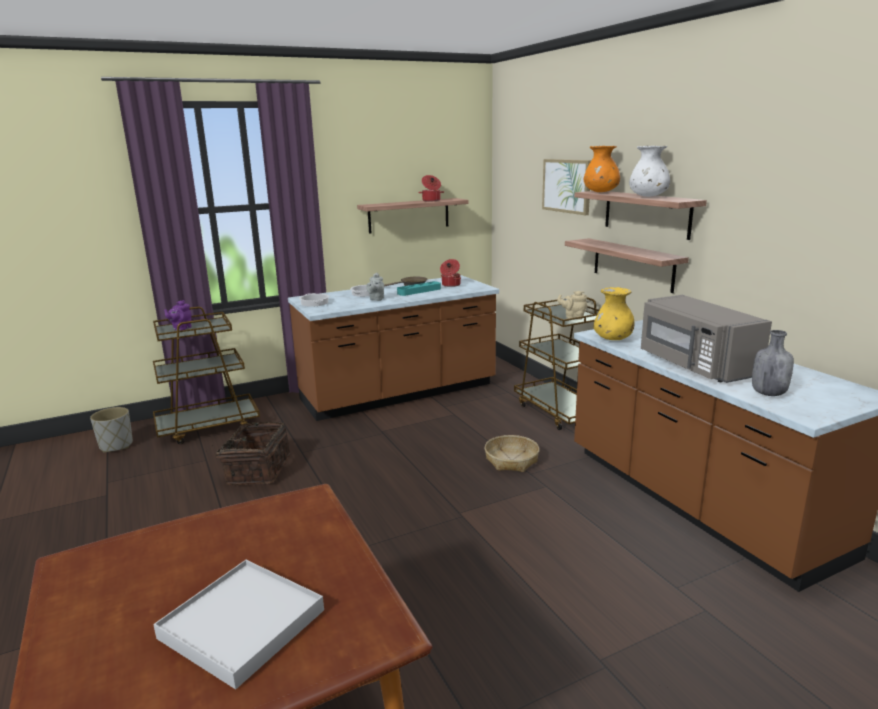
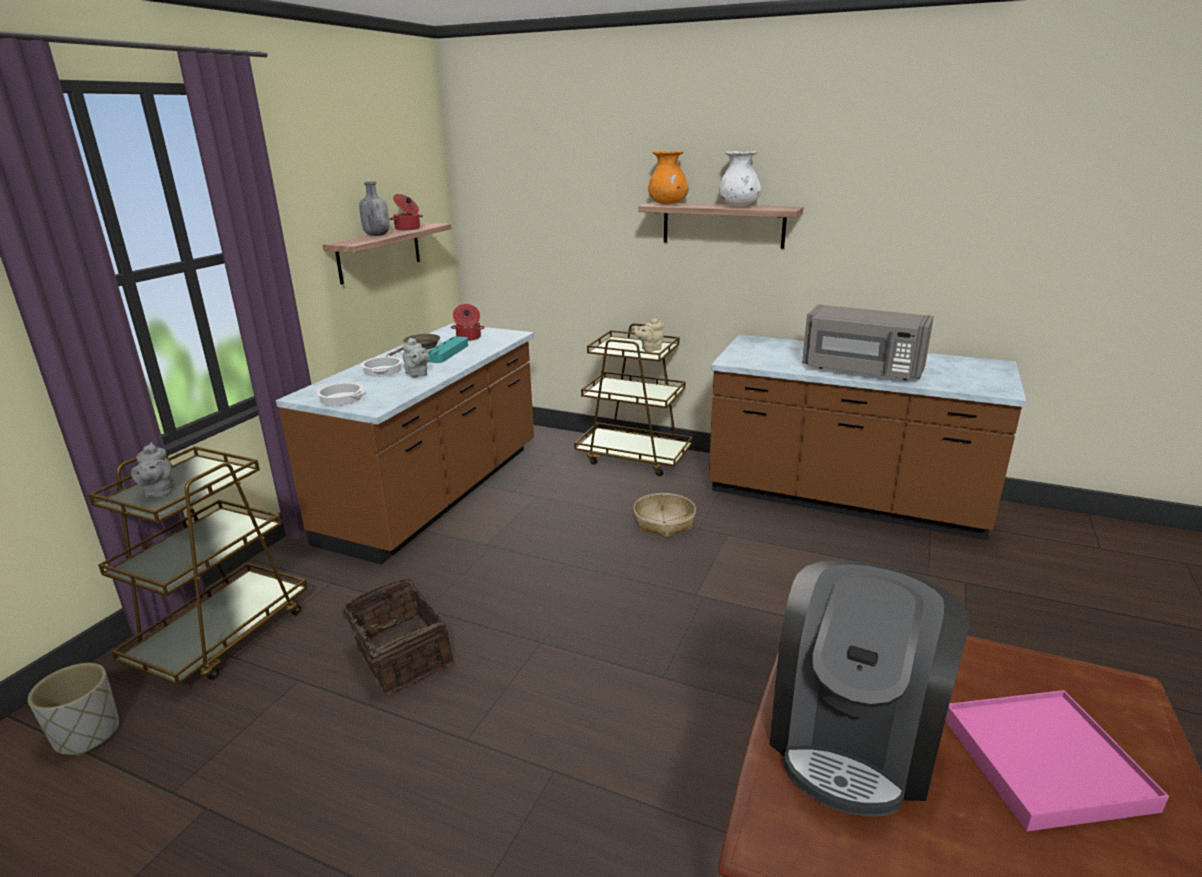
camera: 40 degrees left, 5 degrees up
white tray [153,560,324,689] -> pink tray [945,690,1169,831]
purple teapot [164,300,192,331] -> grey teapot [131,442,175,497]
picture [542,159,591,215] -> none
shelf [565,238,689,293] -> none
yellow vase [593,287,634,340] -> none
grey bottle [752,330,794,396] -> grey bottle moved to [359,182,390,236]
none -> coffee machine [769,560,969,817]

